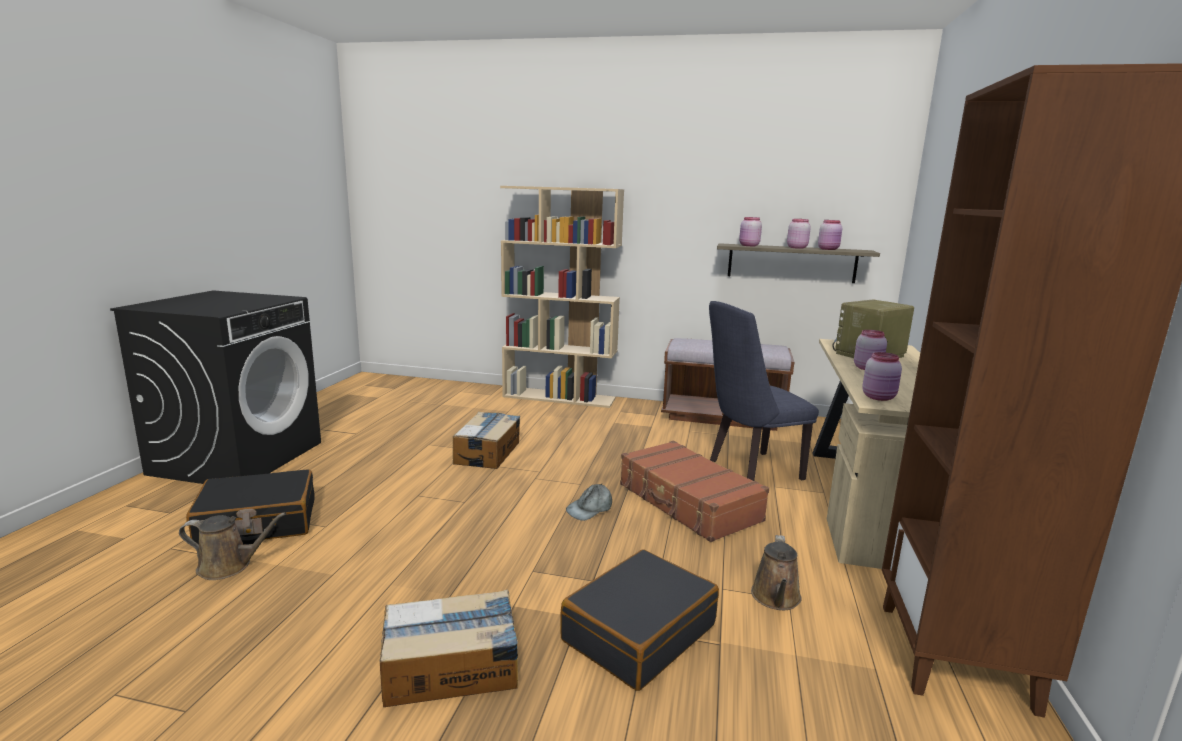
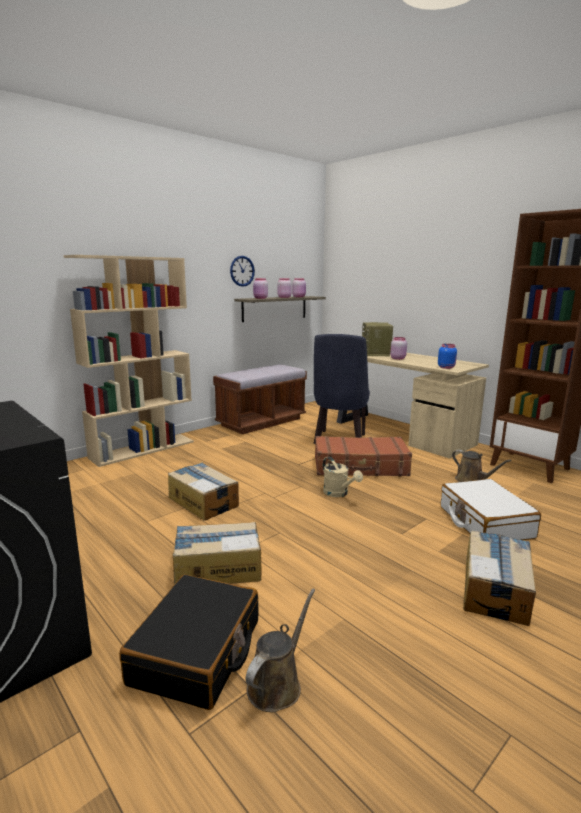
camera: 55 degrees left, 0 degrees up
black suitcase [560,549,719,691] -> white suitcase [441,479,541,540]
grey cap [566,484,612,521] -> beige watering can [323,457,363,497]
pink jar [862,352,902,401] -> blue jar [438,344,457,369]
none -> cardboard box [173,522,261,584]
none -> wall clock [230,256,255,287]

